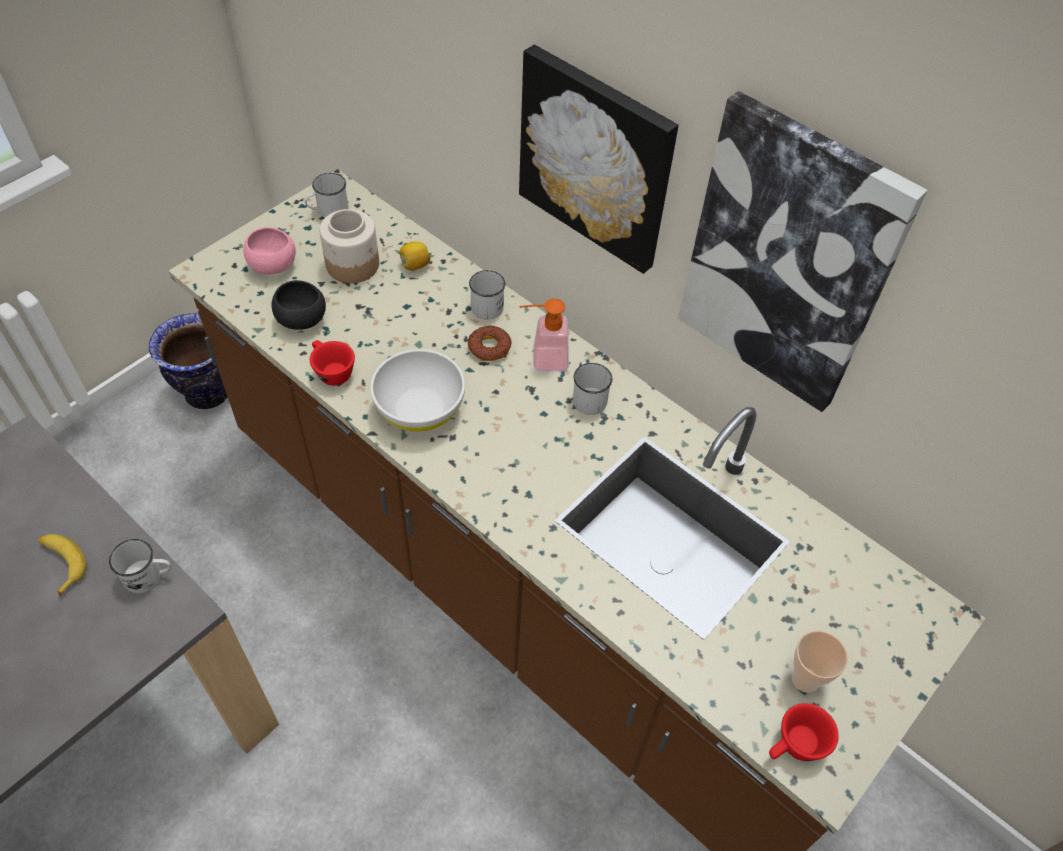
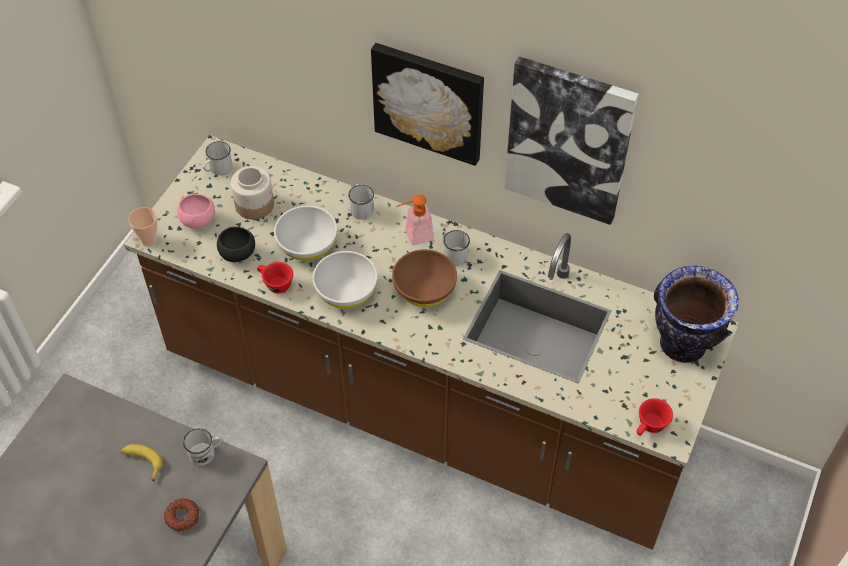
camera: 15 degrees left, 0 degrees up
vase [149,313,227,409] -> vase moved to [654,265,739,363]
lemon [399,241,431,270] -> none
donut [467,326,511,361] -> donut moved to [164,498,199,531]
cup [792,631,848,693] -> cup moved to [128,207,157,246]
none -> white bowl [274,206,337,261]
none -> brown bowl [392,249,457,307]

